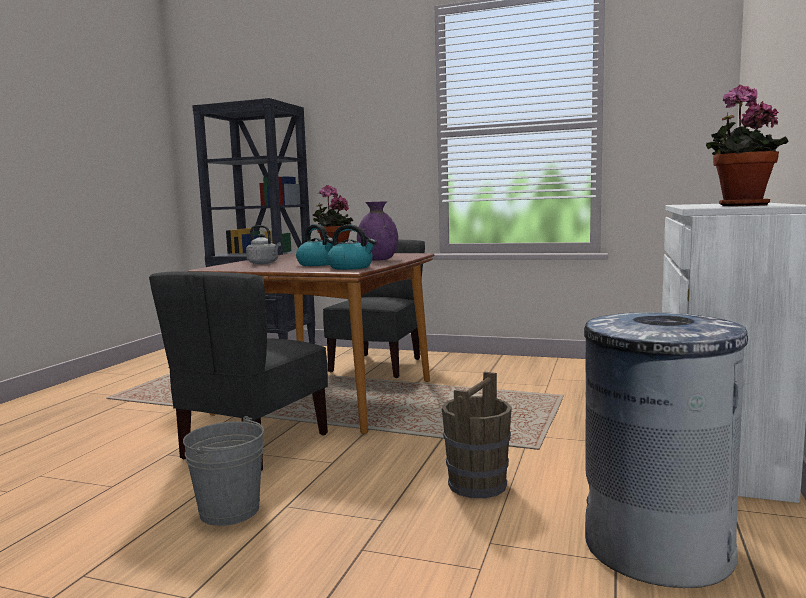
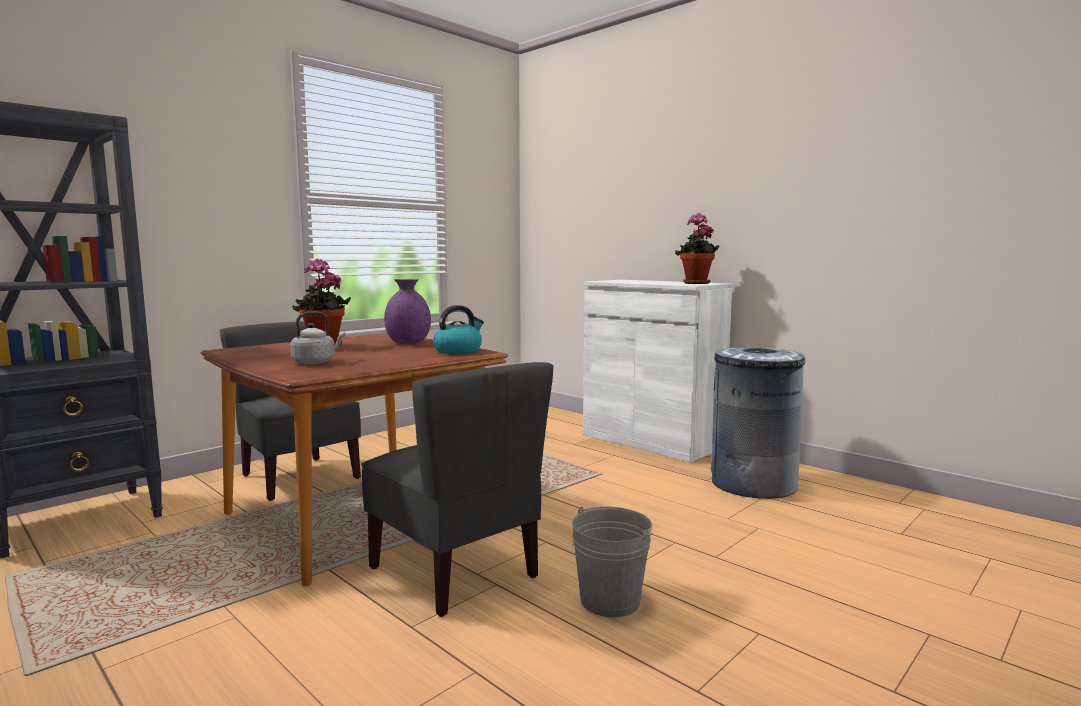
camera: 65 degrees left, 0 degrees up
kettle [296,224,334,266] -> none
brown bucket [442,371,512,498] -> none

